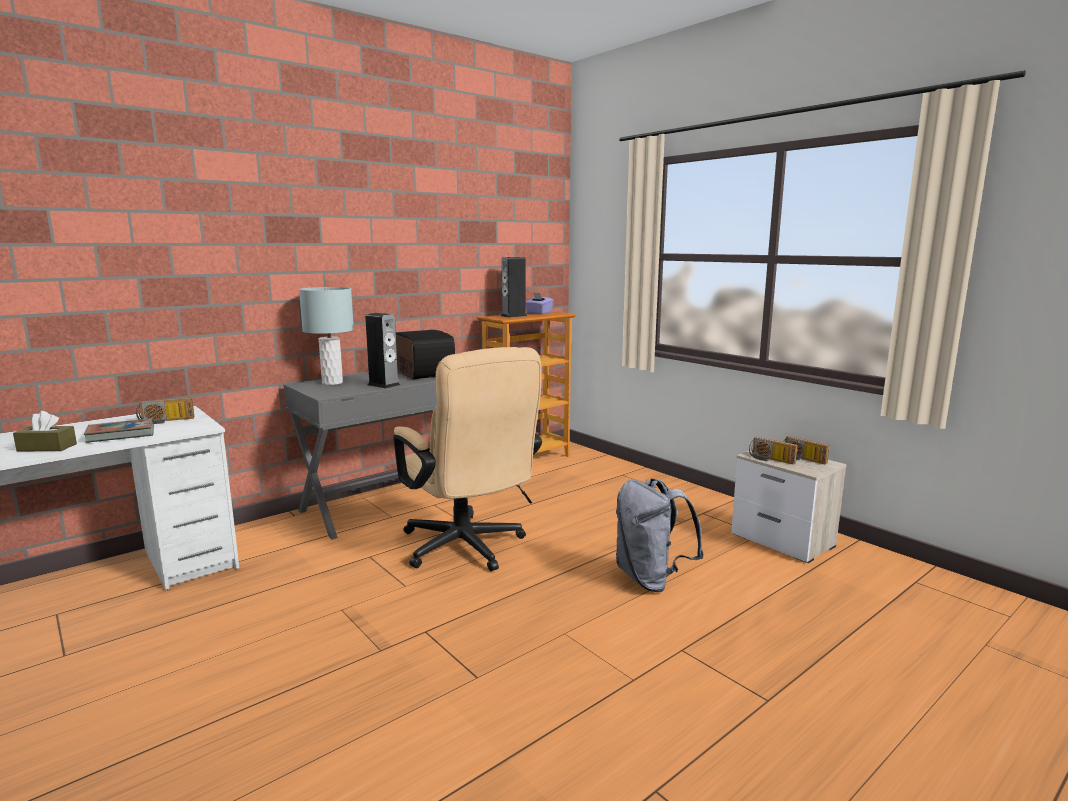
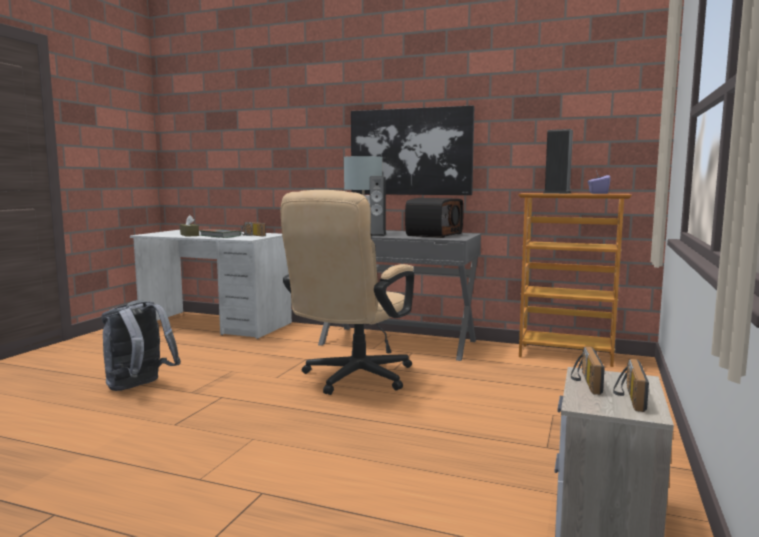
camera: 60 degrees right, 5 degrees down
grey backpack [616,479,704,592] -> grey backpack moved to [101,300,181,391]
none -> picture [351,105,474,195]

